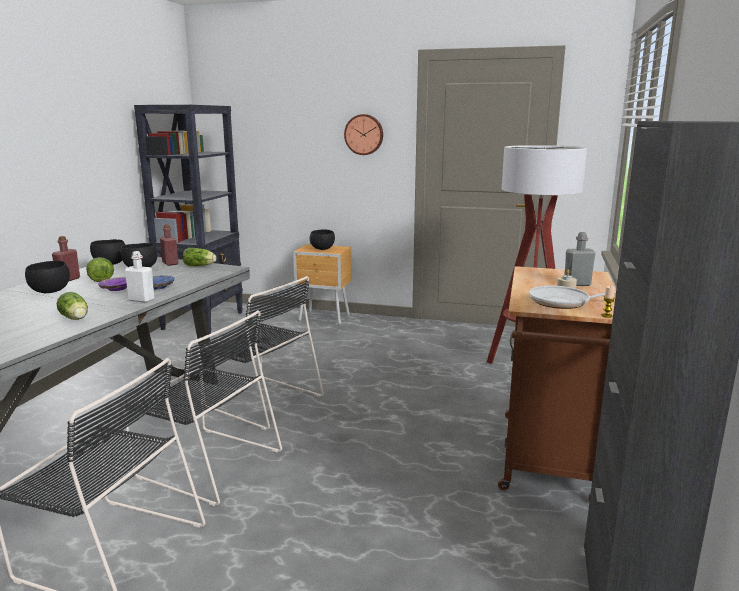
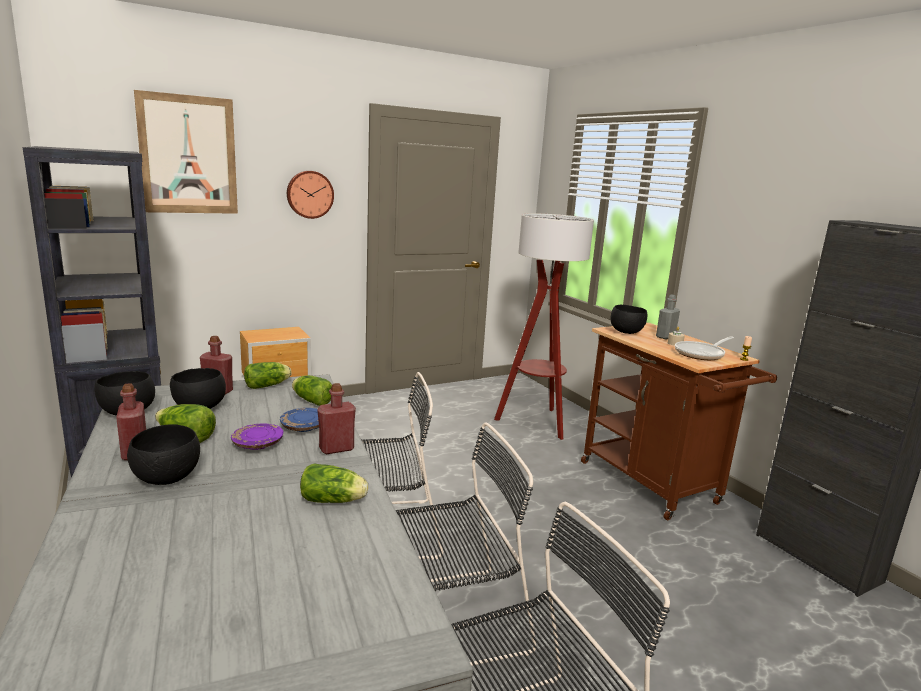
camera: 45 degrees left, 0 degrees up
white bottle [125,251,155,303] -> red bottle [317,383,356,454]
black bowl [310,229,335,250] -> black bowl moved to [611,304,647,334]
none -> picture [134,90,238,214]
none -> lettuce [292,375,332,406]

